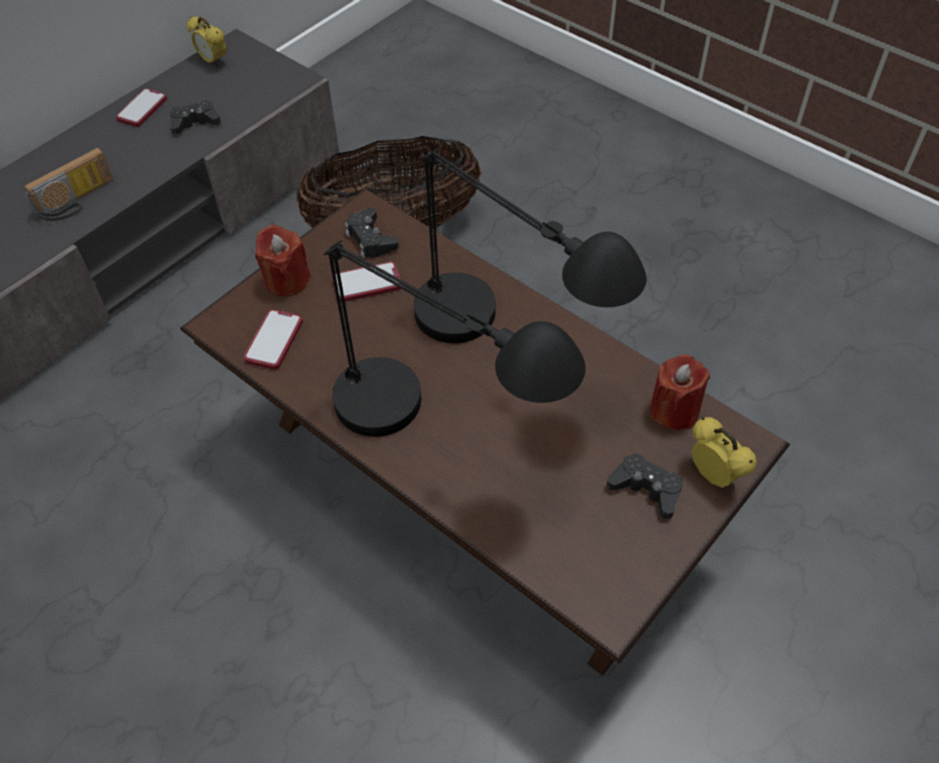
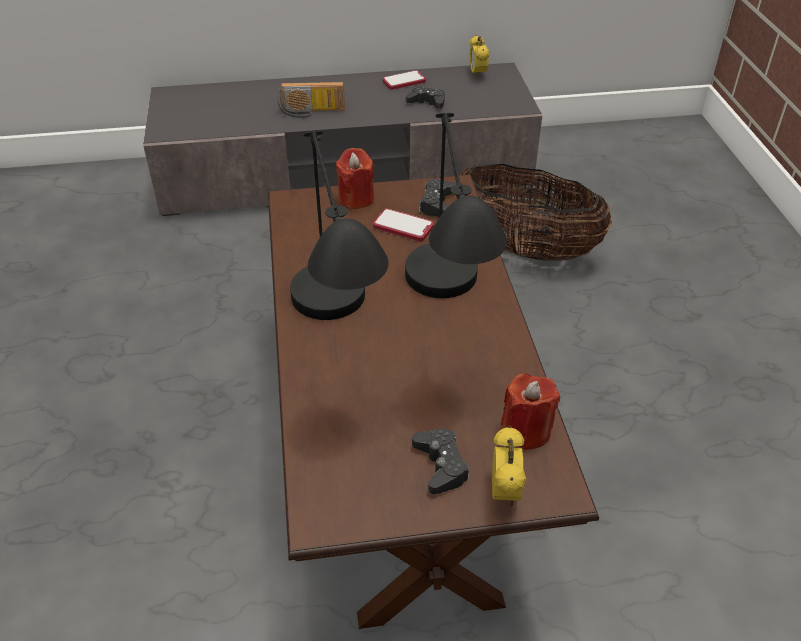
camera: 40 degrees right, 10 degrees down
phone [244,310,303,370] -> none

